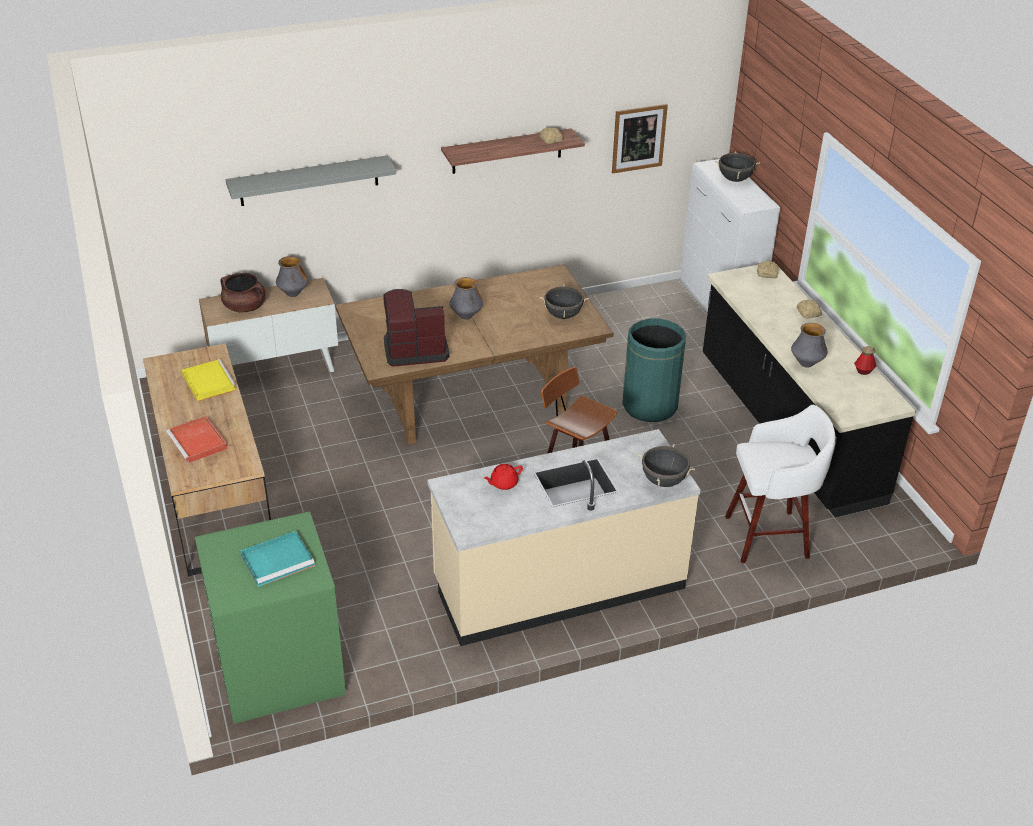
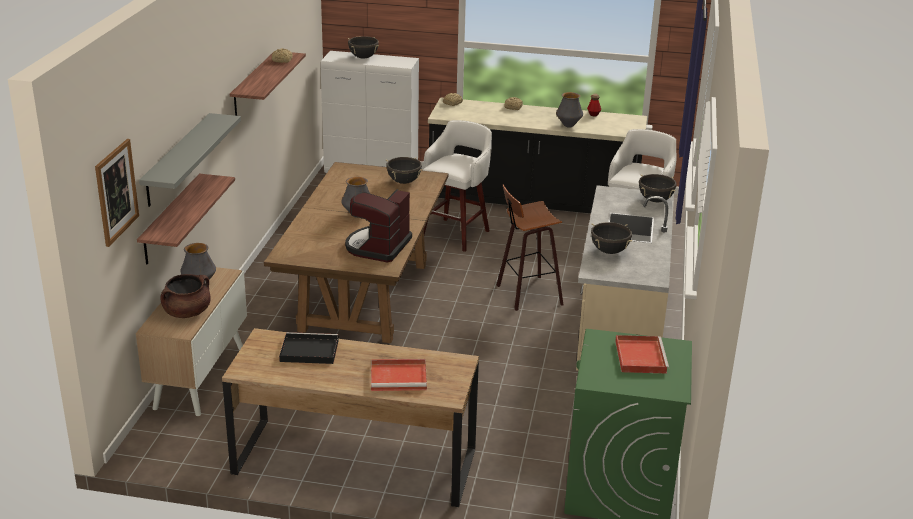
camera: 60 degrees left, 10 degrees down
yellow tray [182,359,236,401] -> black tray [279,332,339,364]
turquoise tray [240,531,315,587] -> red tray [615,335,669,374]
red teapot [484,464,523,490] -> black cooking pot [591,222,632,254]
picture [612,104,668,173] -> picture moved to [95,139,139,247]
green trash can [622,318,686,422] -> white stool [423,120,492,252]
none -> shelf [137,174,235,265]

